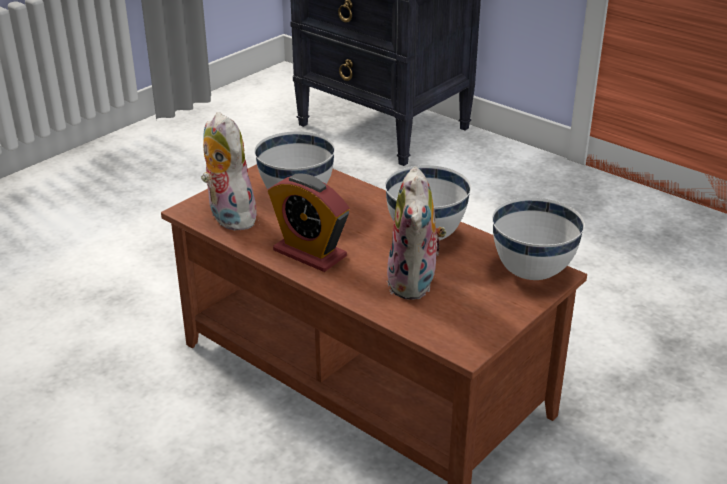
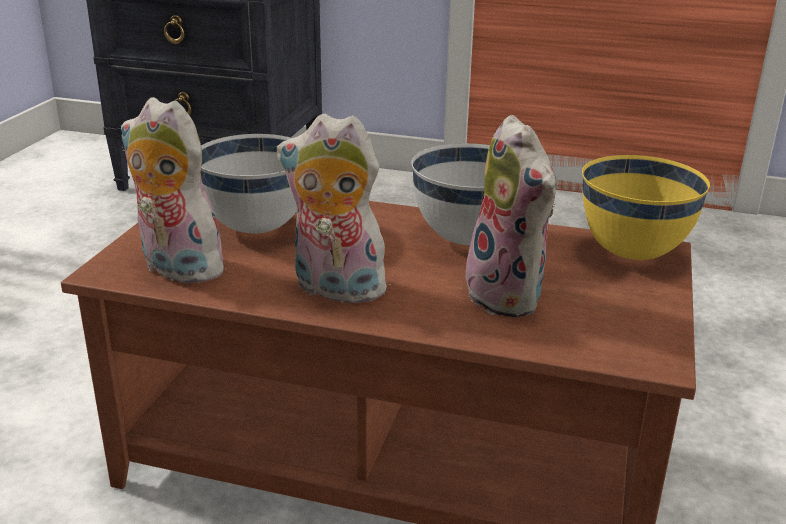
camera: 25 degrees left, 5 degrees down
alarm clock [268,173,350,272] -> plush toy [277,114,396,307]
white bowl [492,198,585,280] -> yellow bowl [582,155,710,260]

